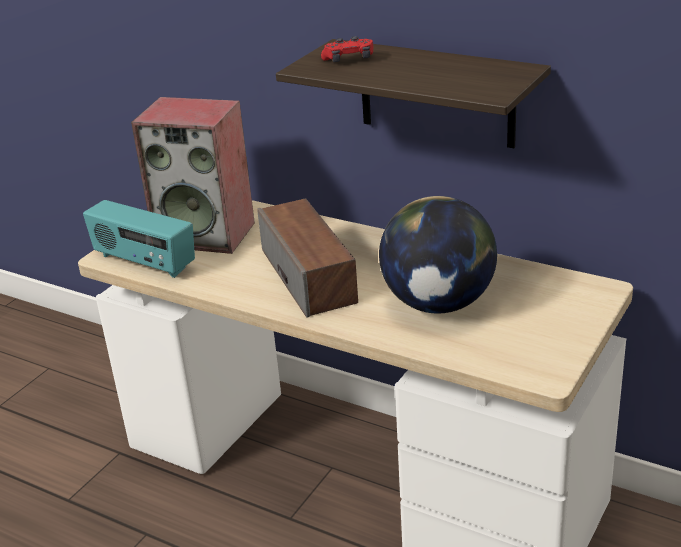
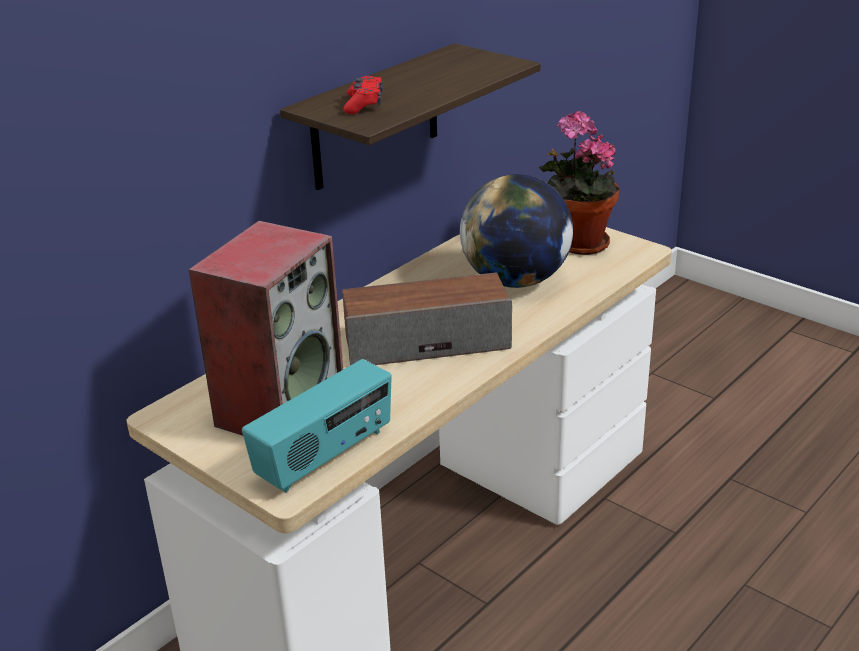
camera: 80 degrees left, 0 degrees up
none -> potted plant [539,111,620,255]

